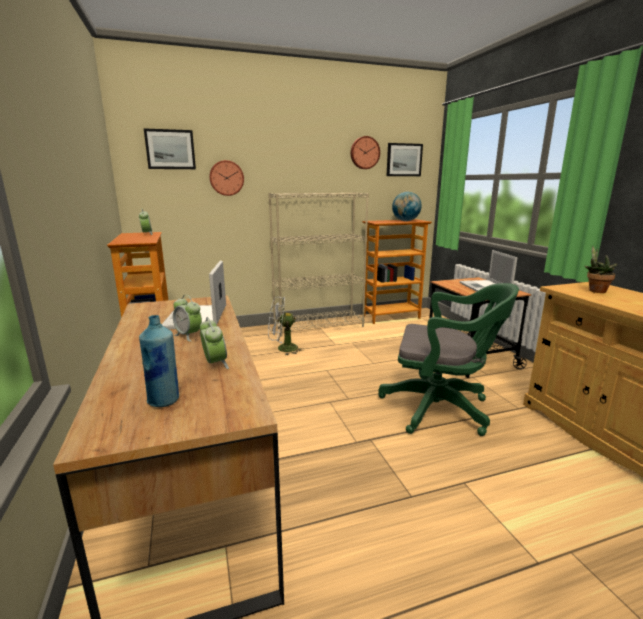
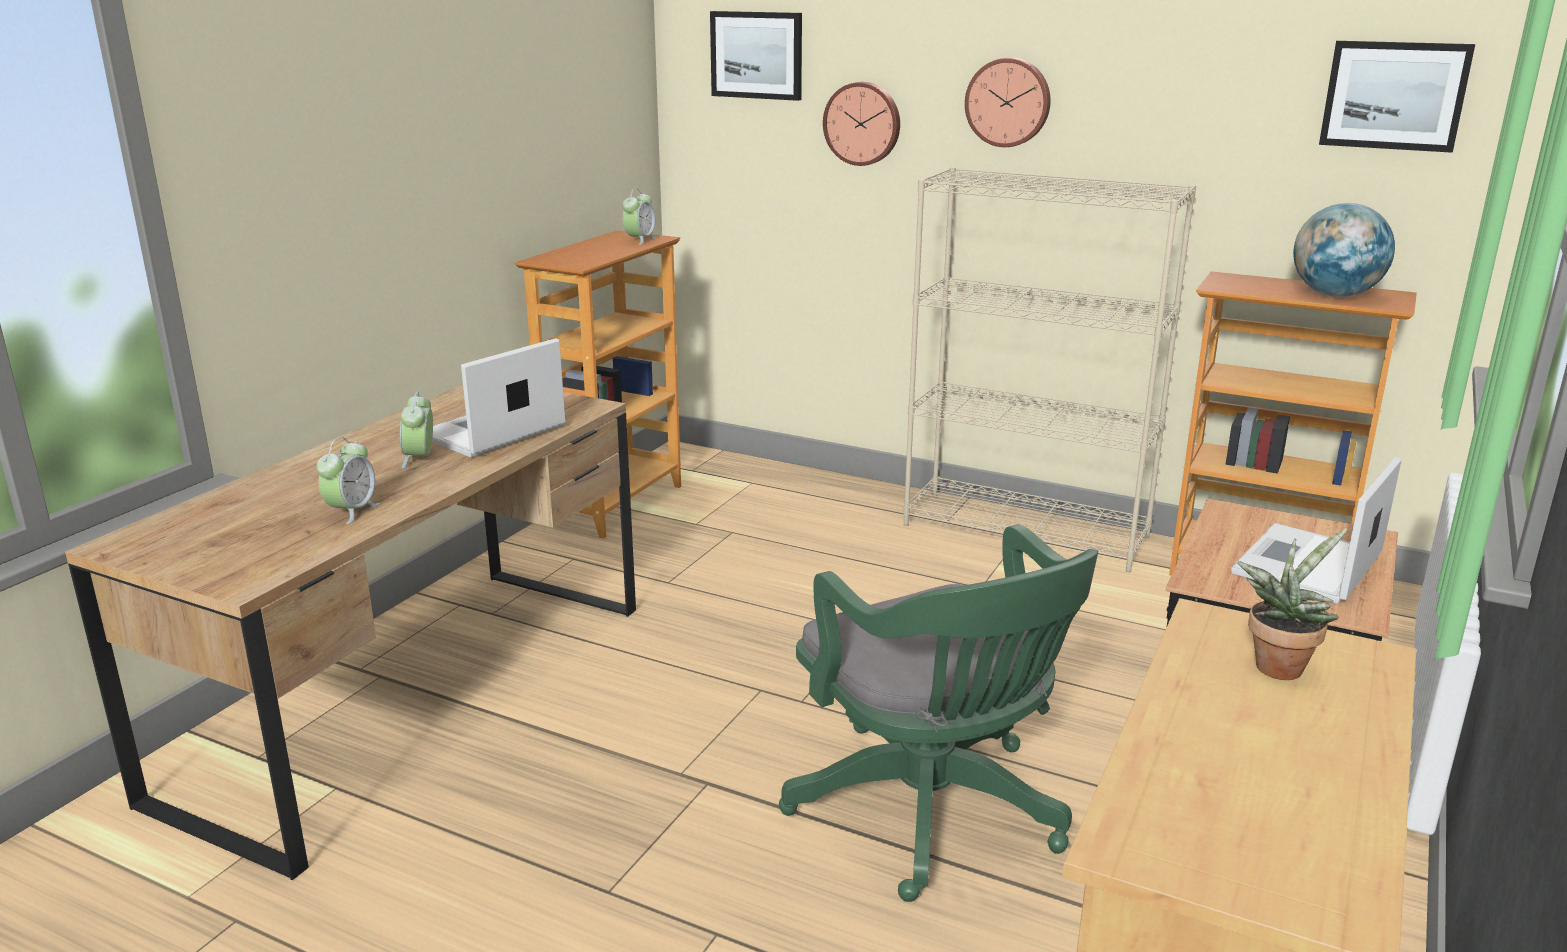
camera: 45 degrees right, 5 degrees up
blue bottle [139,315,179,407] -> none
white fan [268,297,303,355] -> none
wall clock [351,136,380,169] -> wall clock moved to [965,58,1051,147]

